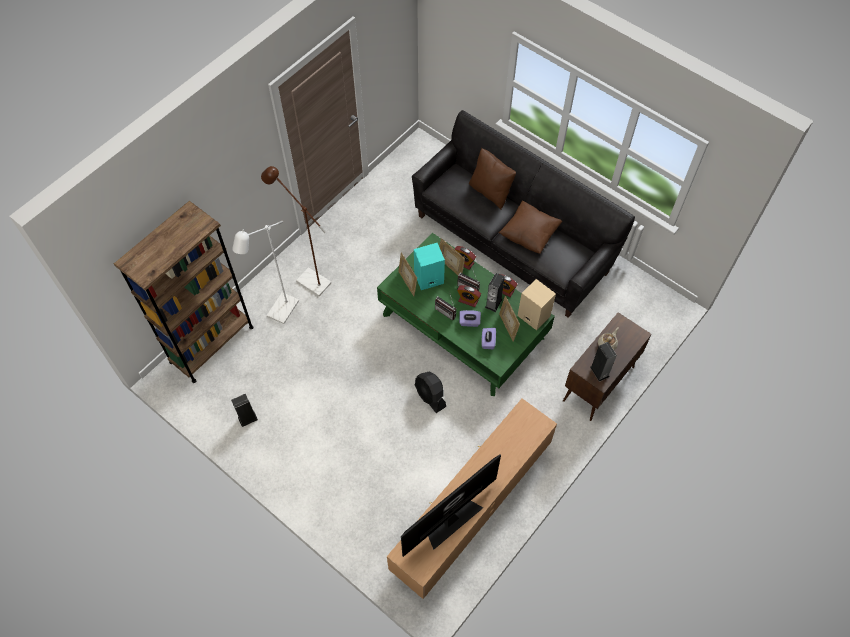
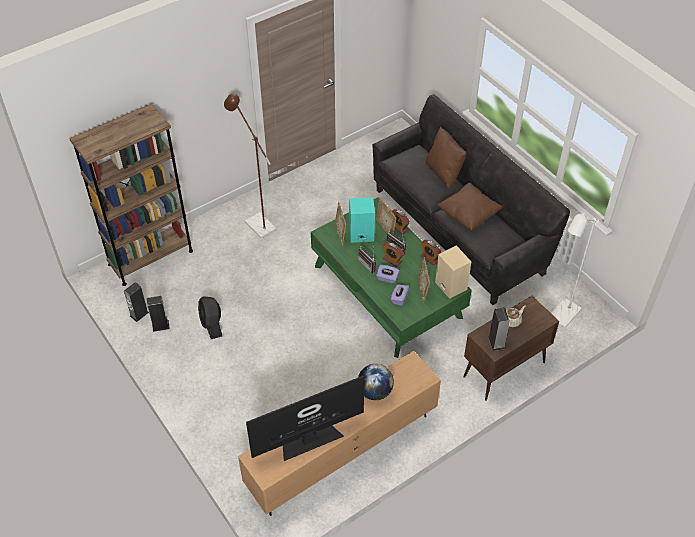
camera: 15 degrees right, 10 degrees down
white floor lamp [232,221,299,324] -> white floor lamp moved to [551,212,604,328]
black fan [415,372,446,413] -> black fan moved to [198,296,222,339]
speaker [485,273,505,312] -> speaker moved to [124,282,149,322]
none -> globe [358,364,394,400]

